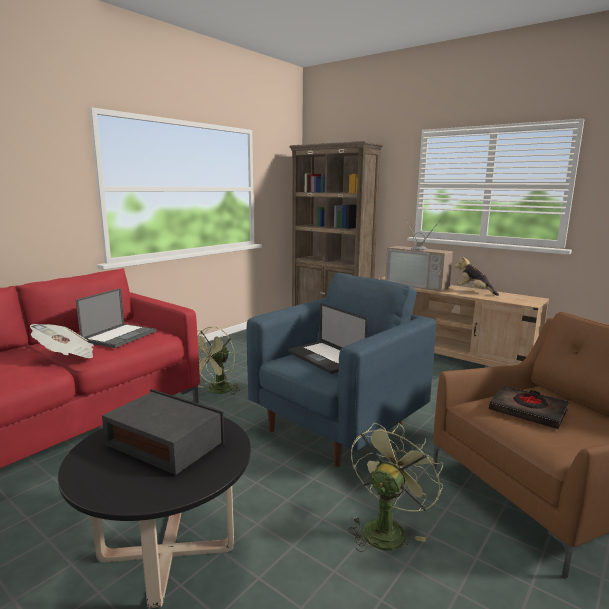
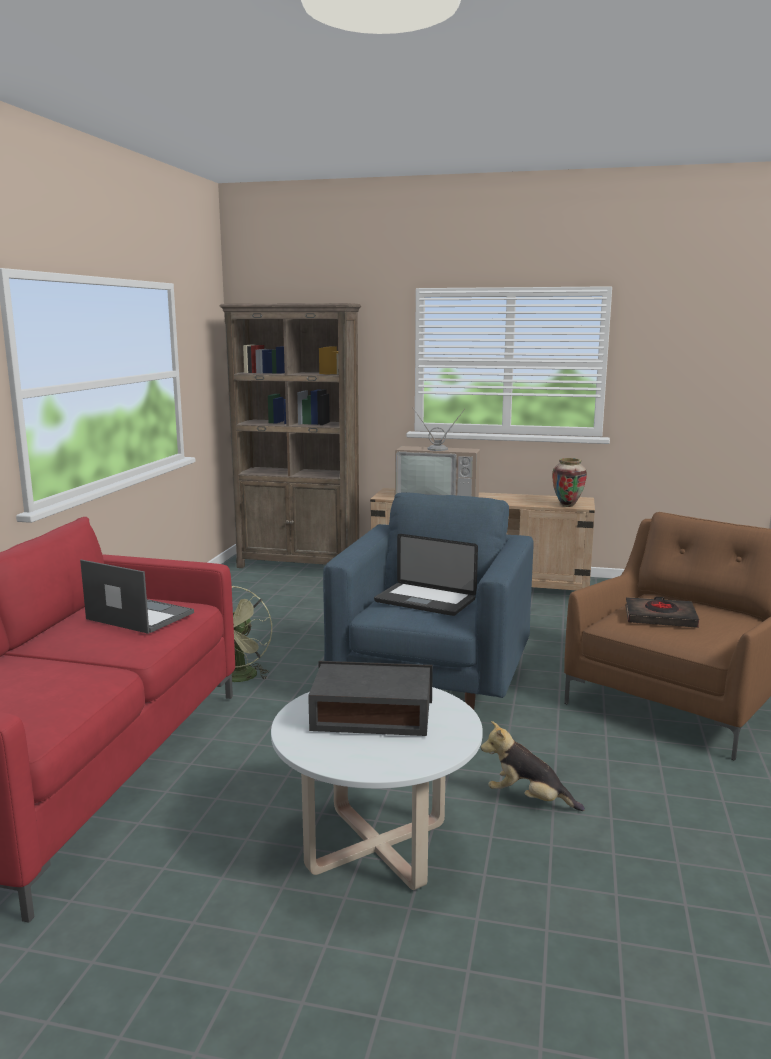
camera: 25 degrees left, 0 degrees up
newspaper [30,324,94,358] -> none
black coffee table [58,417,251,608] -> white coffee table [271,687,483,890]
laptop [76,288,156,348] -> laptop turned 60 degrees counterclockwise [80,560,194,634]
green fan [348,423,443,552] -> none
plush toy [455,255,499,296] -> plush toy moved to [481,721,585,811]
none -> vase [552,458,587,507]

